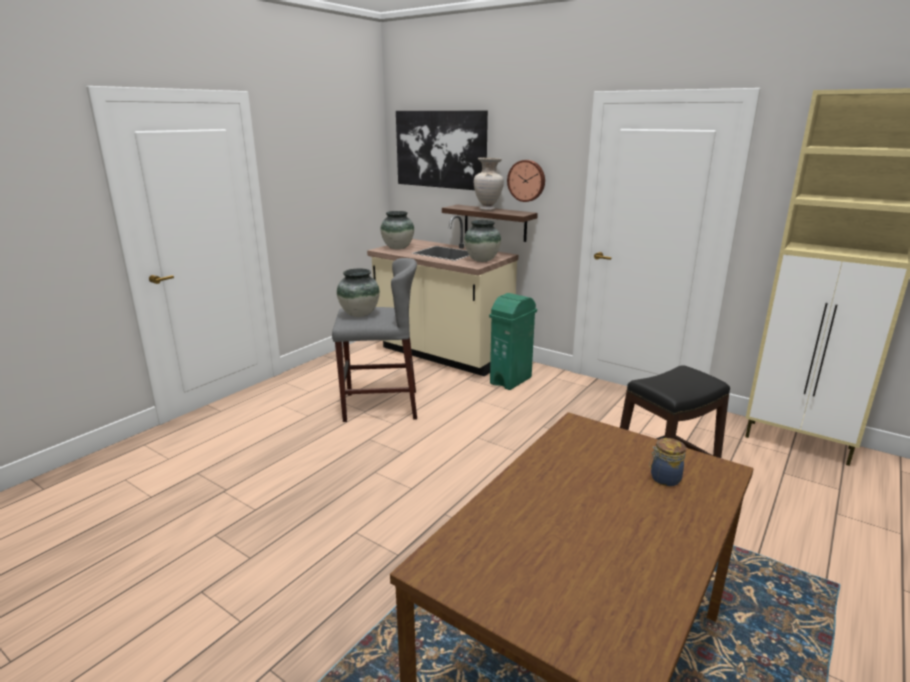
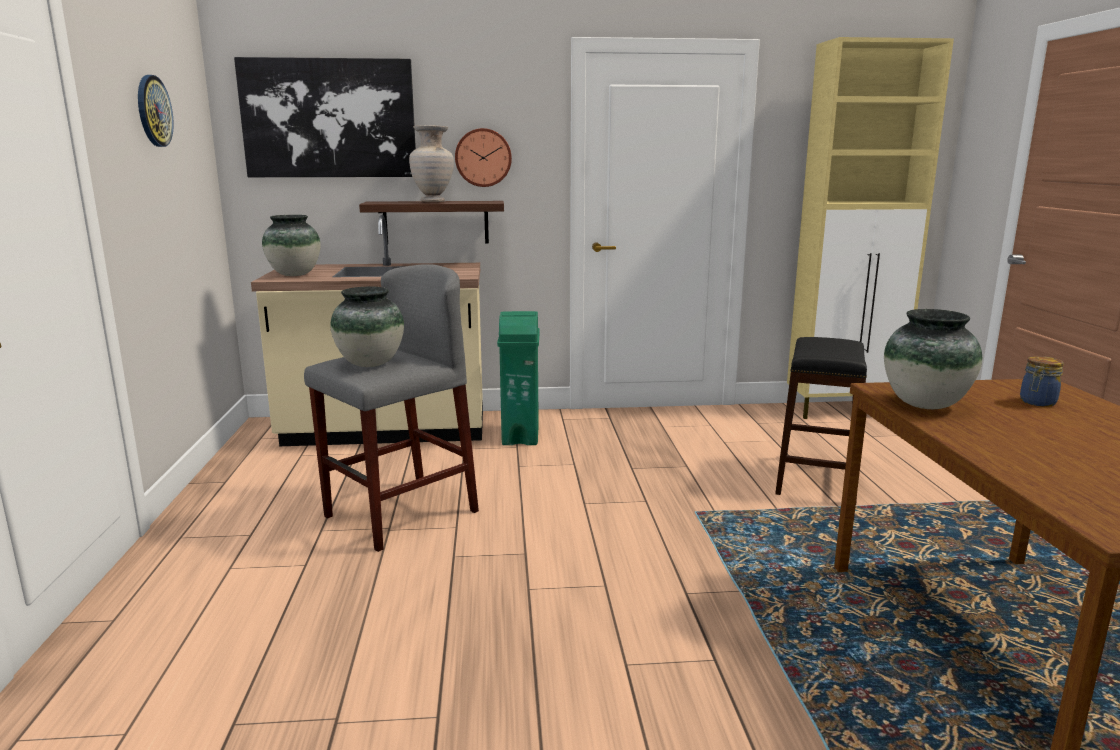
camera: 40 degrees left, 5 degrees down
vase [464,220,501,262] -> vase moved to [884,309,982,409]
none -> wall clock [138,75,174,147]

